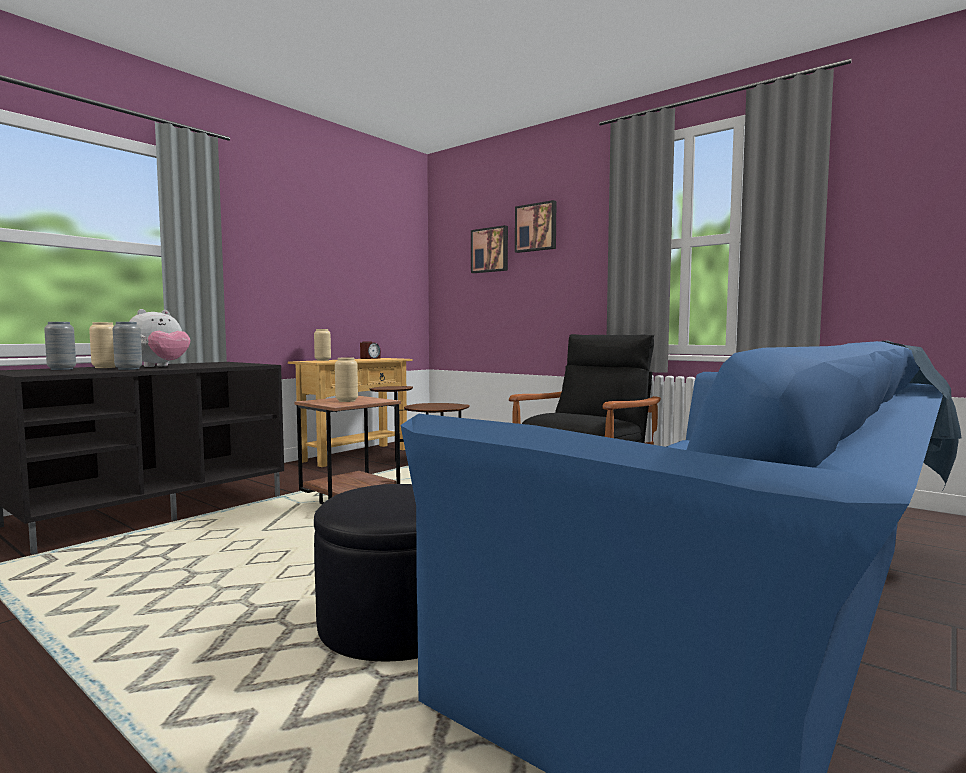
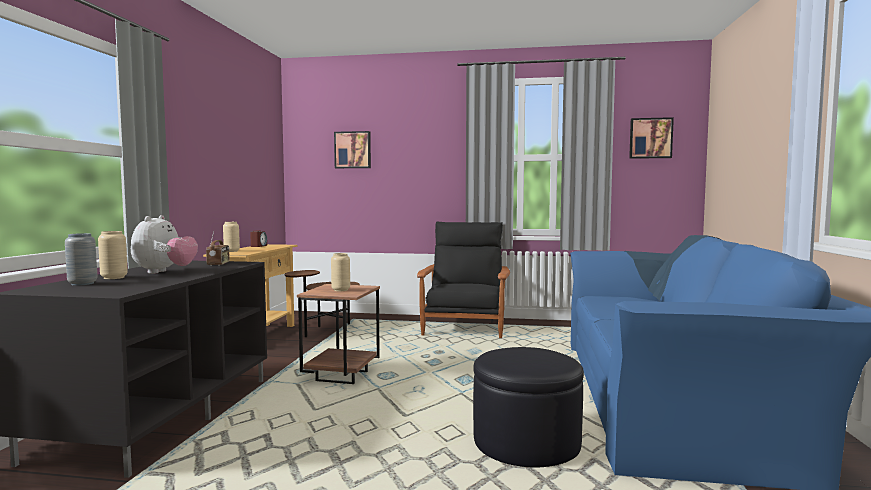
camera: 30 degrees left, 0 degrees up
grey vase [113,322,142,370] -> none
picture [515,200,557,253] -> picture moved to [629,117,674,159]
none -> radio [206,232,230,266]

